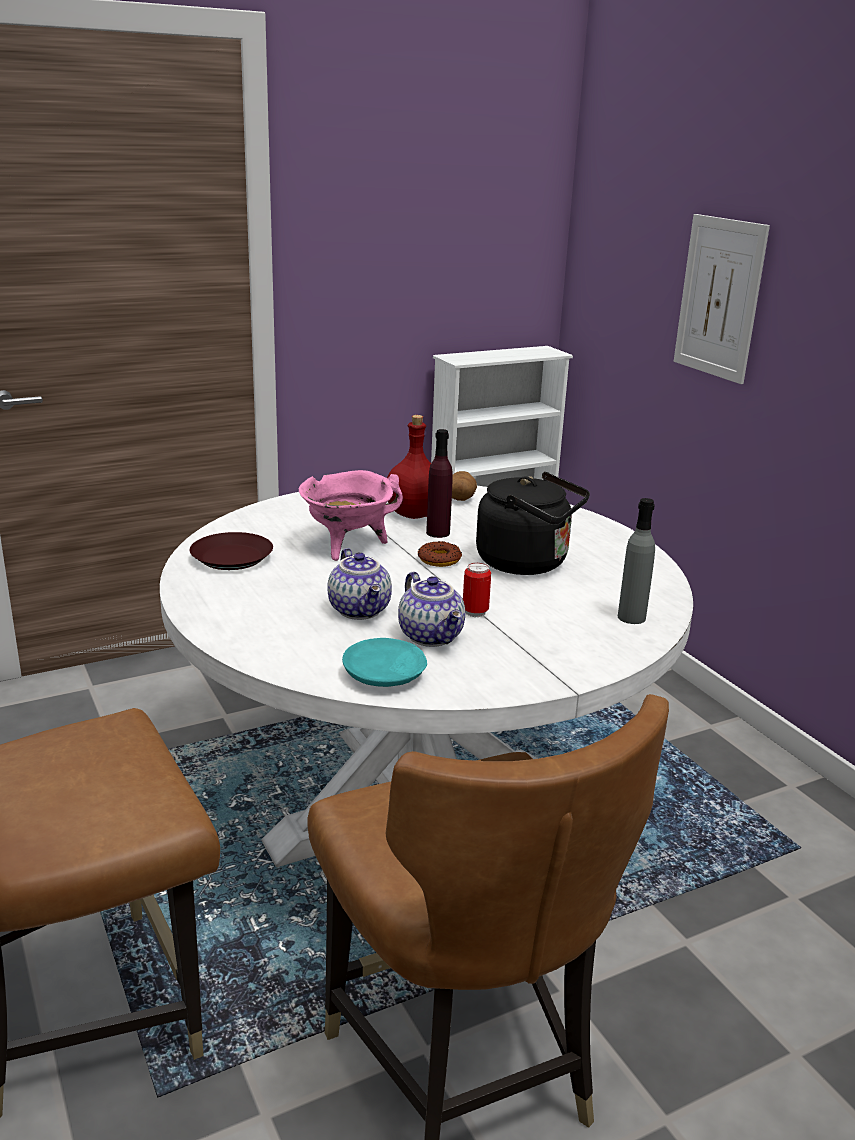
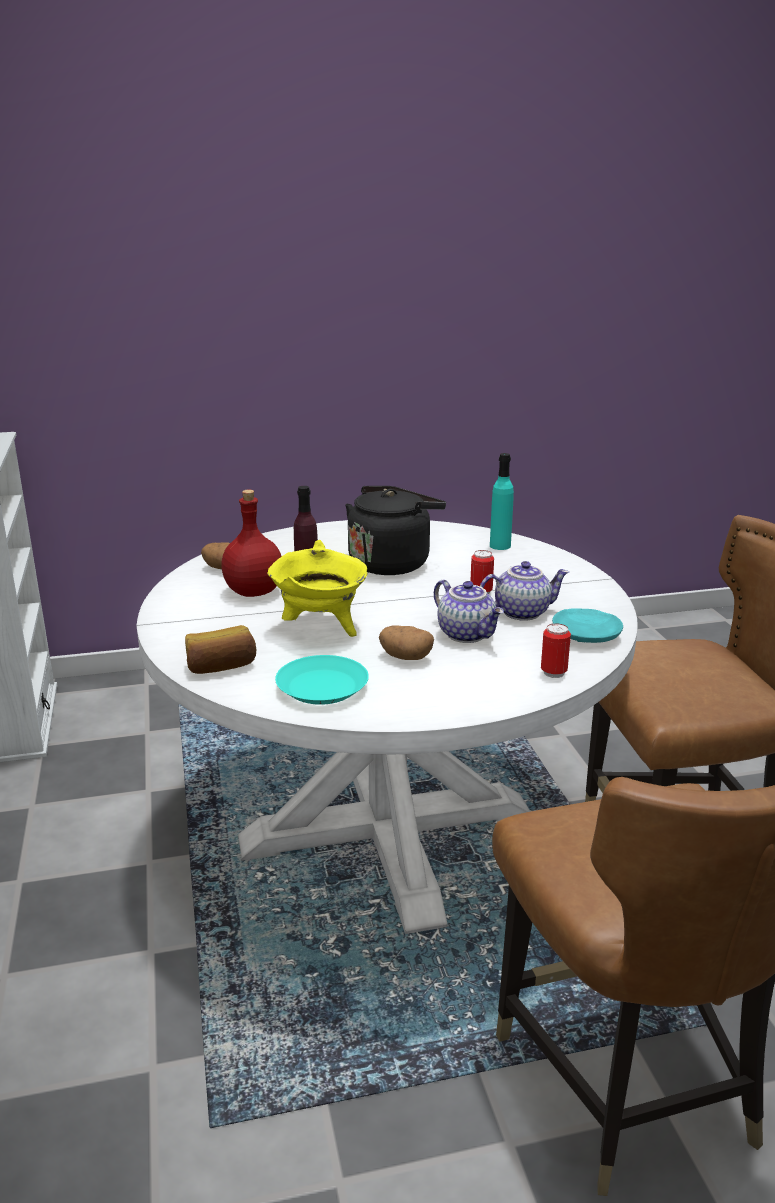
camera: 75 degrees left, 0 degrees up
brown plate [190,532,273,570] -> turquoise plate [275,655,369,705]
pink cooking pot [299,470,403,561] -> yellow cooking pot [267,540,368,637]
teapot [327,548,392,620] -> teapot turned 60 degrees clockwise [434,580,504,643]
donut [417,541,462,567] -> none
grey bottle [618,498,655,624] -> turquoise bottle [490,453,514,550]
picture [674,214,770,384] -> none
none -> bread [185,625,256,674]
none -> potato [379,625,434,660]
none -> can [541,623,571,678]

